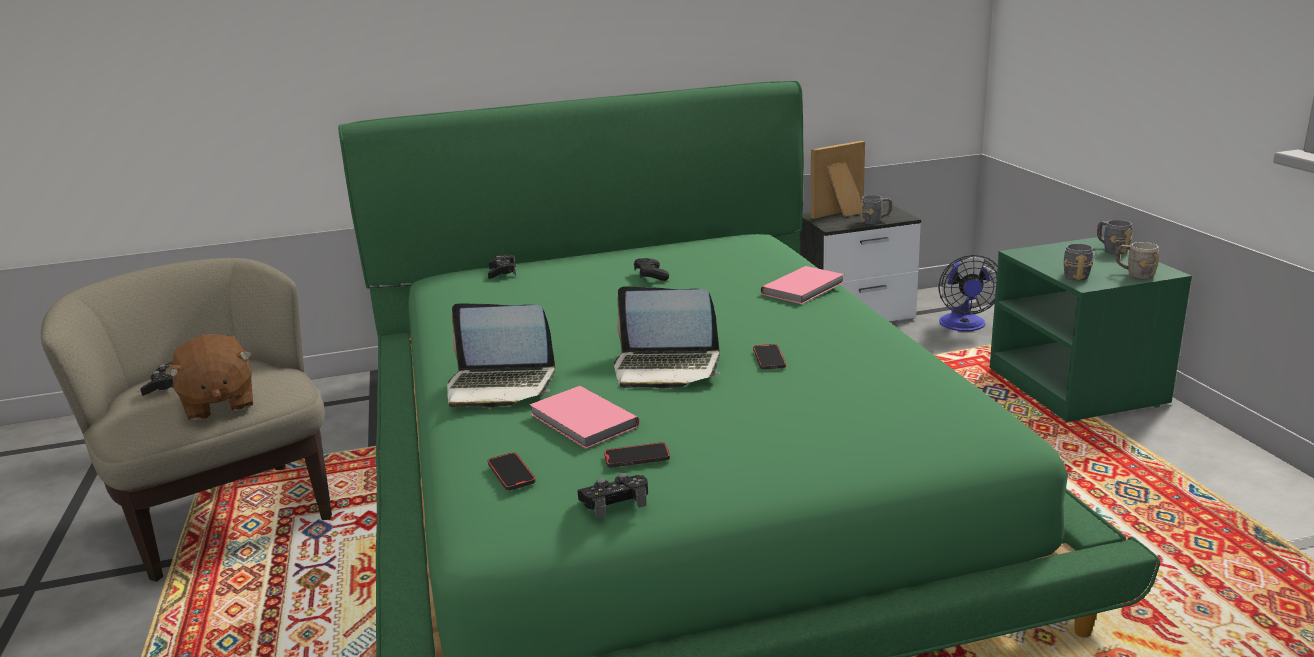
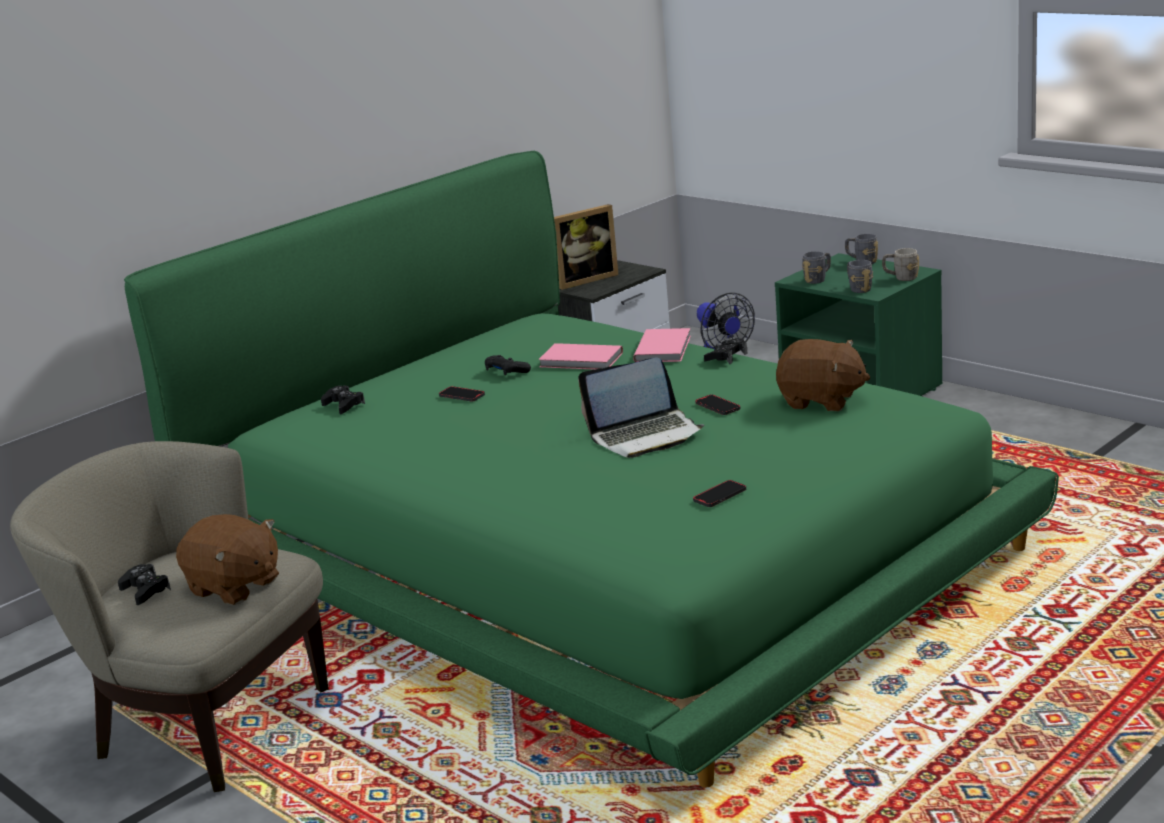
camera: 30 degrees left, 0 degrees up
laptop [447,303,555,408] -> none
phone [488,452,536,490] -> phone moved to [439,386,485,401]
pink book [529,386,639,449] -> pink book moved to [538,343,623,370]
black game controller [578,473,648,519] -> black game controller moved to [704,338,748,364]
picture frame [811,141,865,219] -> picture frame turned 150 degrees counterclockwise [554,204,618,290]
grey mug [860,195,892,224] -> grey mug moved to [802,251,831,284]
none -> brown plush toy [776,339,870,411]

